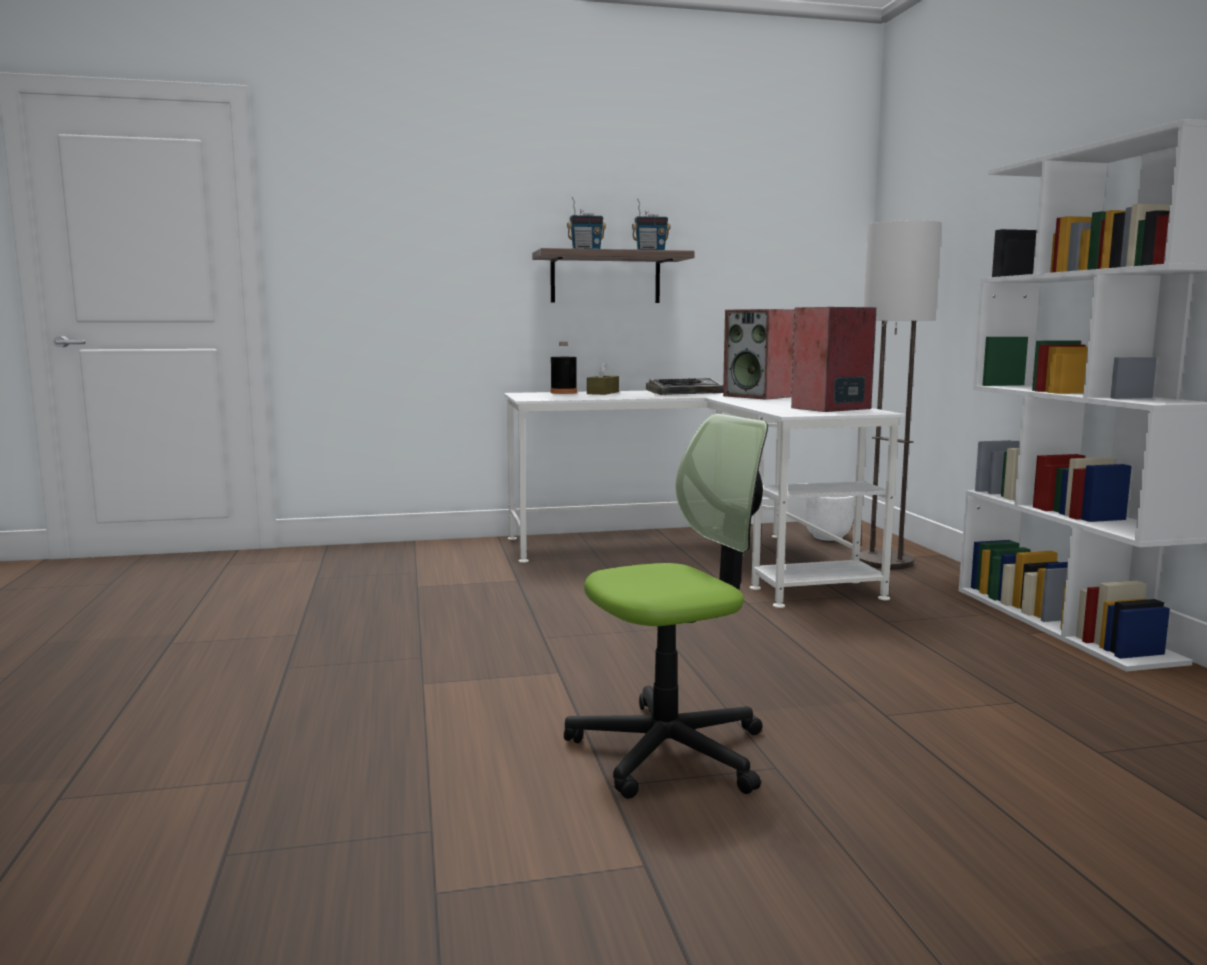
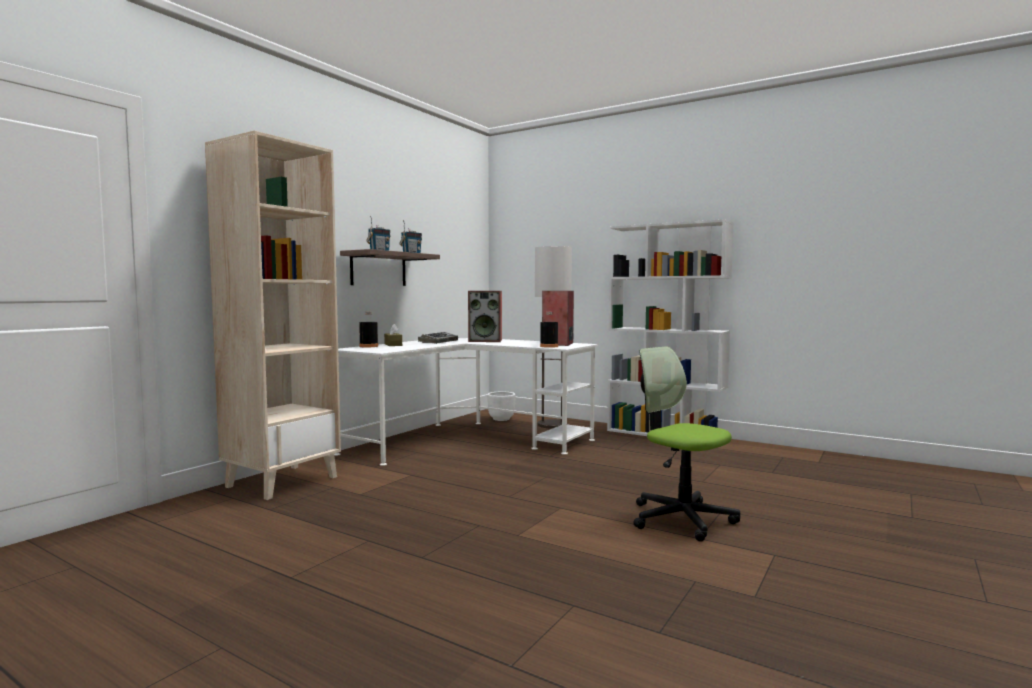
camera: 45 degrees left, 5 degrees down
office chair [564,414,768,799] -> office chair turned 60 degrees counterclockwise [633,346,740,542]
none -> beige bookcase [205,131,341,500]
none -> black bottle [540,312,558,348]

